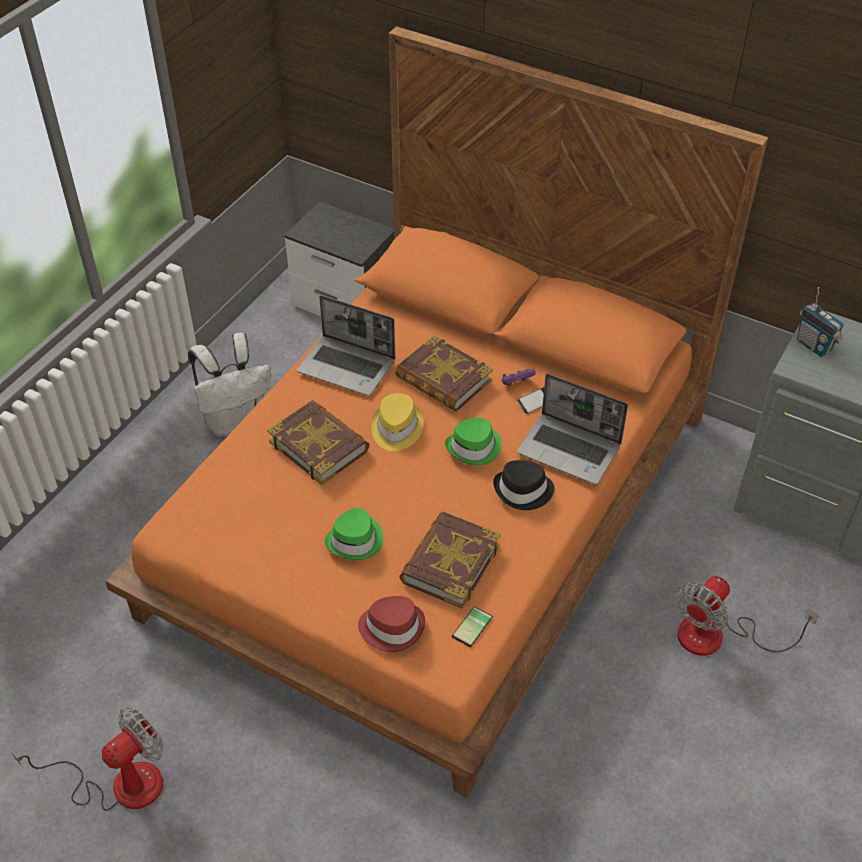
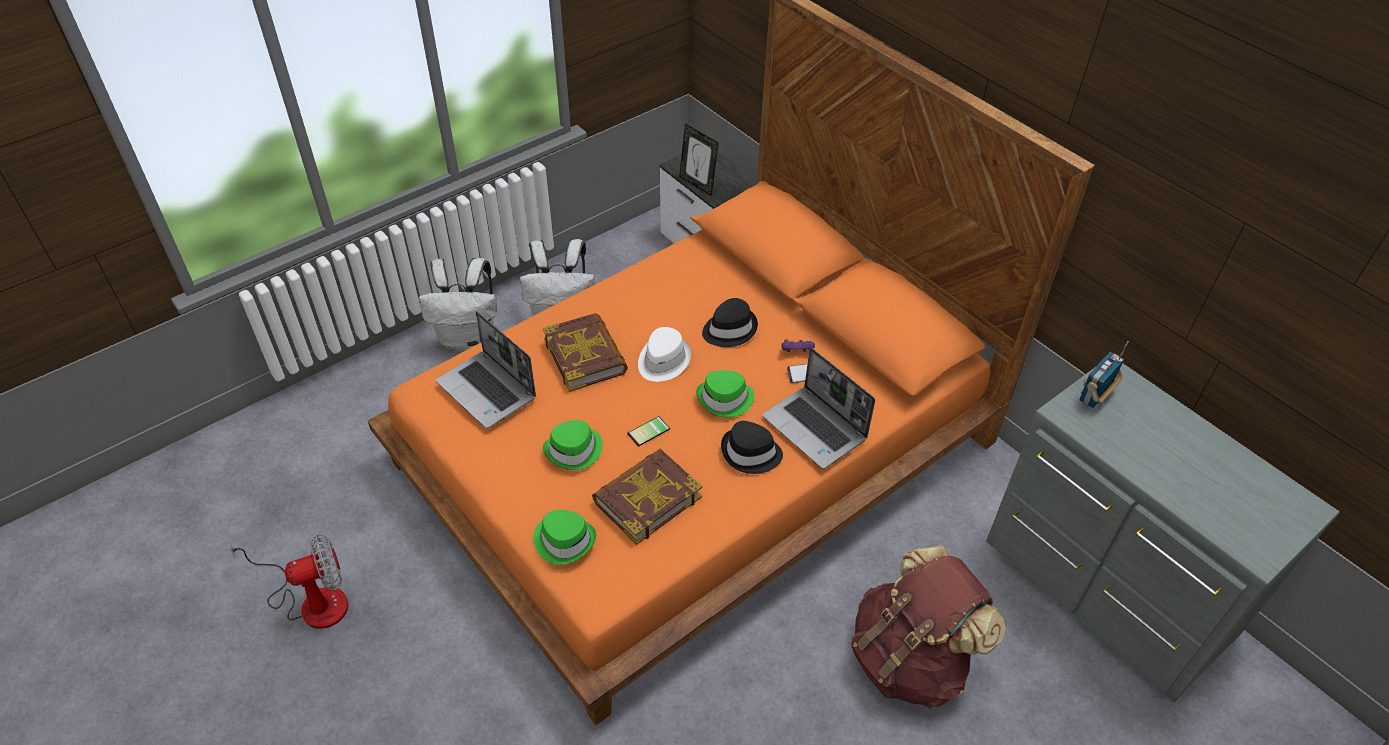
camera: 20 degrees right, 0 degrees up
laptop [297,295,396,396] -> laptop moved to [436,311,536,428]
red hat [358,596,425,652] -> green hat [533,510,596,565]
yellow hat [371,393,424,451] -> white hat [638,327,691,382]
book [395,335,493,412] -> black hat [702,298,758,347]
phone [451,606,493,648] -> phone moved to [627,416,670,447]
fan [676,576,819,656] -> brown backpack [851,546,1006,709]
radio [797,287,844,357] -> radio turned 60 degrees clockwise [1079,341,1129,408]
none -> white backpack [419,258,497,350]
none -> picture frame [679,124,719,196]

